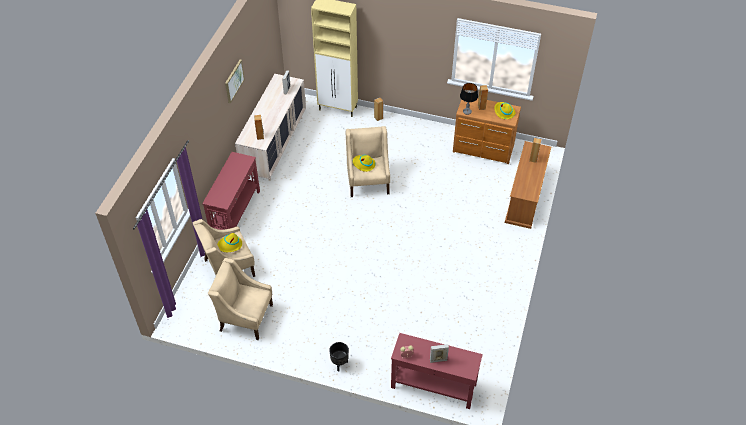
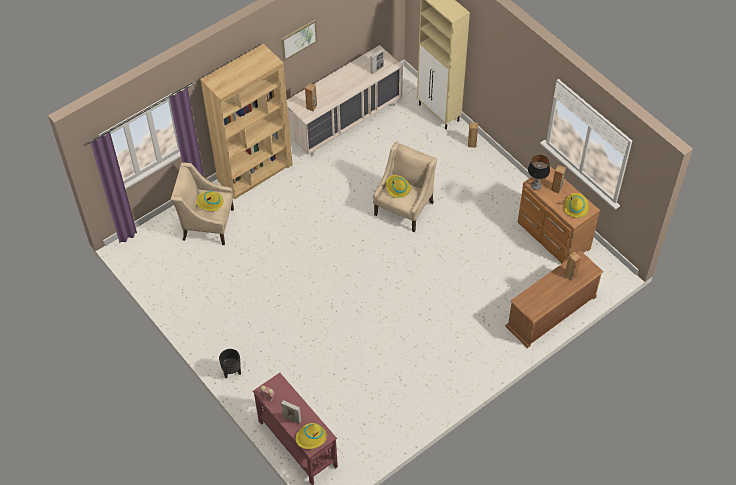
camera: 35 degrees right, 5 degrees up
red console table [202,152,260,230] -> brown bookcase [200,43,293,199]
beige armchair [208,258,273,340] -> none
none -> yellow hat [296,423,327,449]

